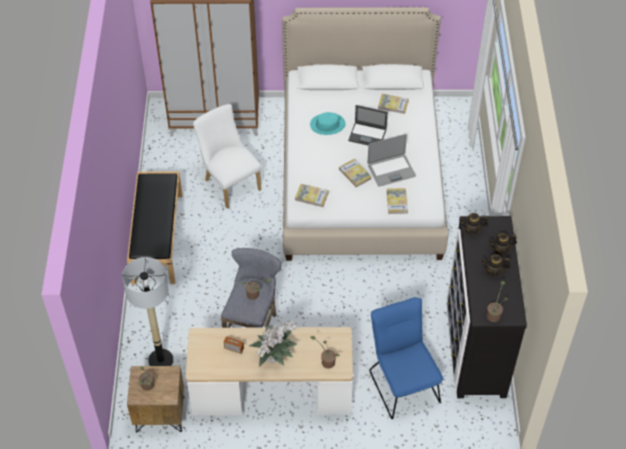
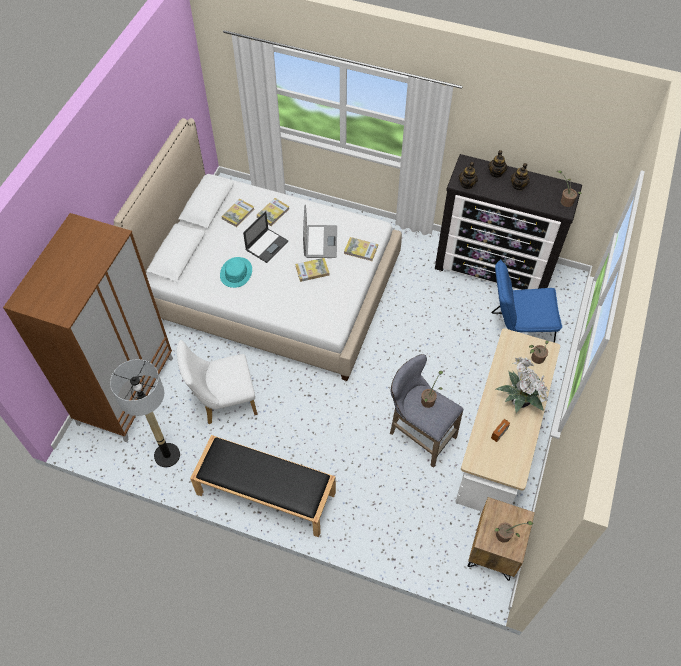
camera: 70 degrees left, 5 degrees up
floor lamp [122,257,173,366] -> floor lamp moved to [110,359,180,467]
book [295,184,329,207] -> book moved to [257,198,289,226]

